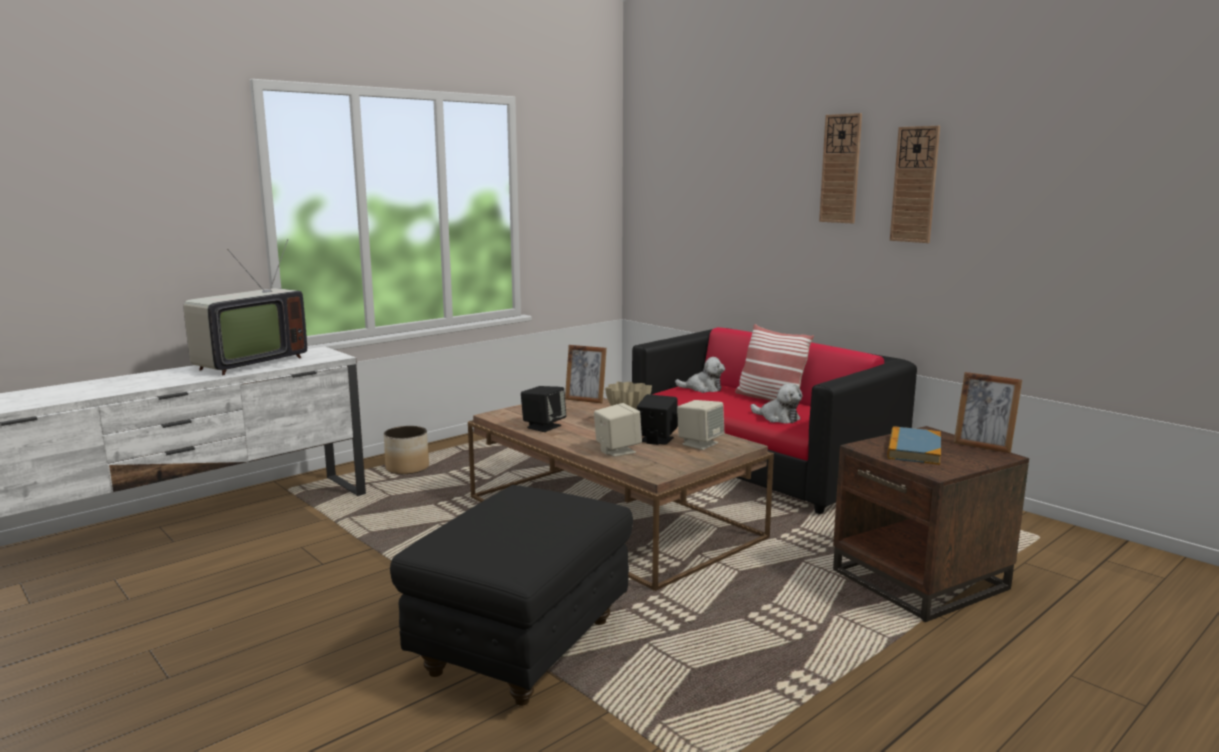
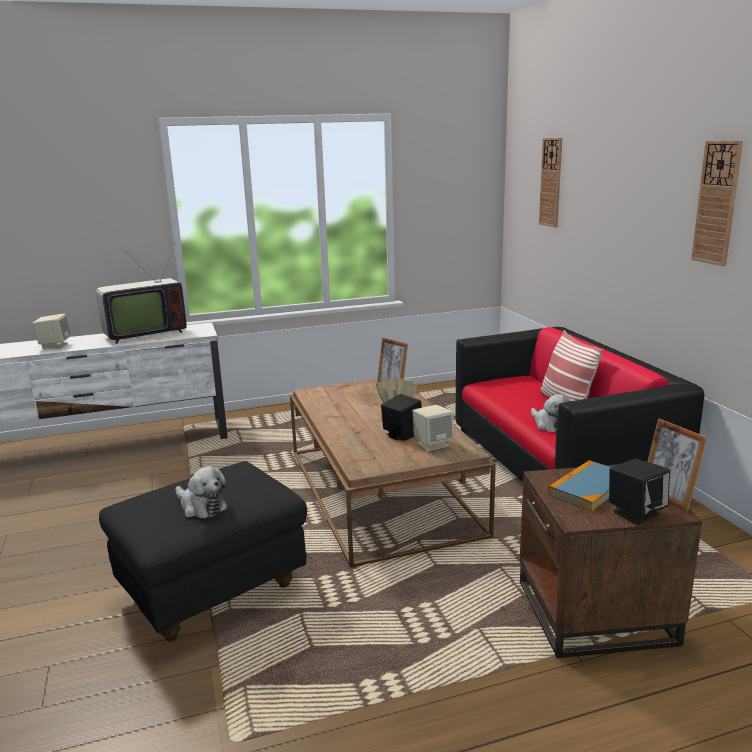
camera: 25 degrees right, 5 degrees up
planter [384,426,429,474] -> none
black speaker [521,386,566,432] -> black speaker moved to [609,459,670,525]
beige speaker [594,403,642,457] -> beige speaker moved to [32,314,71,349]
plush toy [675,357,725,393] -> plush toy moved to [175,466,227,518]
wall clock [819,113,862,224] -> wall clock moved to [539,138,562,227]

